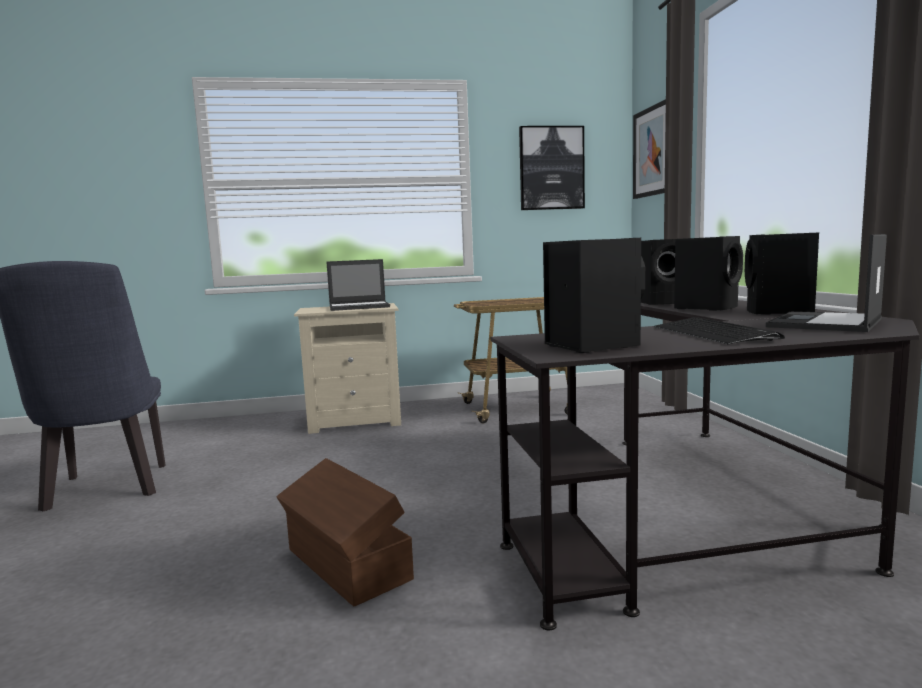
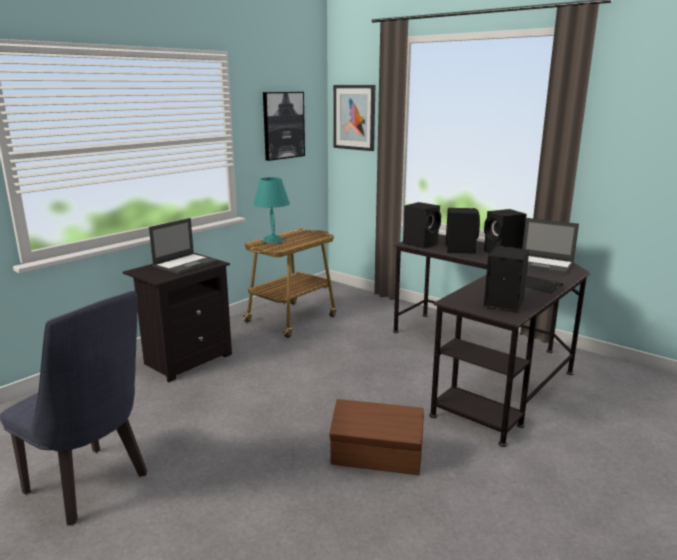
camera: 40 degrees left, 10 degrees up
beige nightstand [294,303,401,434] -> black nightstand [123,253,232,382]
laptop [766,234,887,332] -> laptop turned 60 degrees counterclockwise [522,218,579,275]
none -> turquoise table lamp [254,177,290,244]

